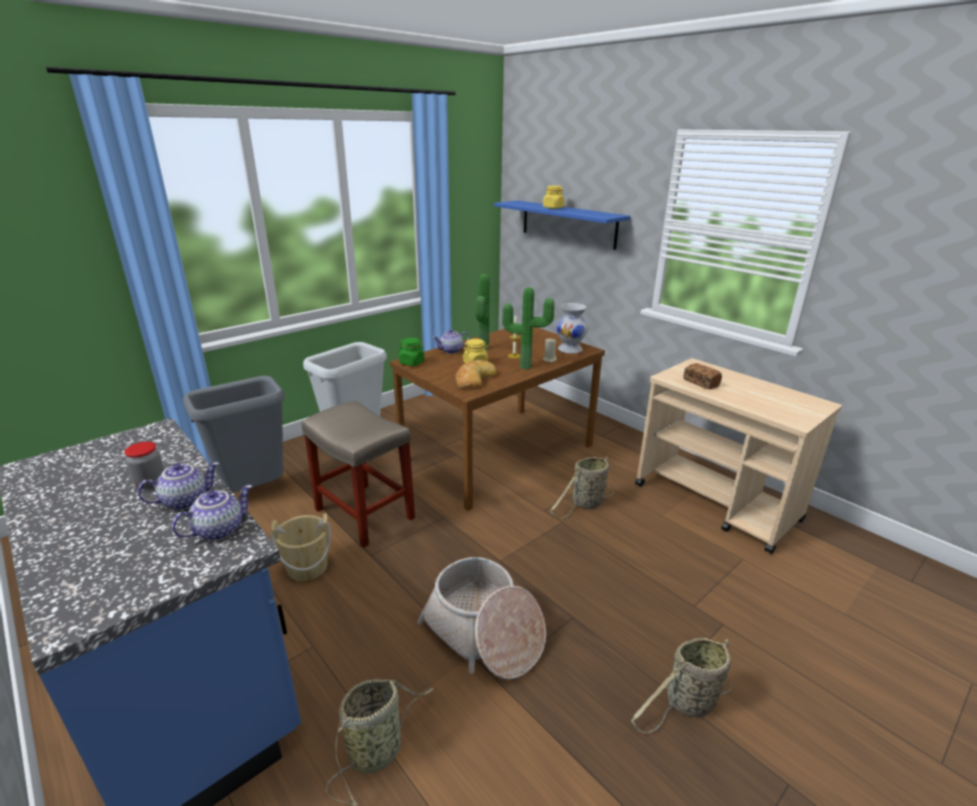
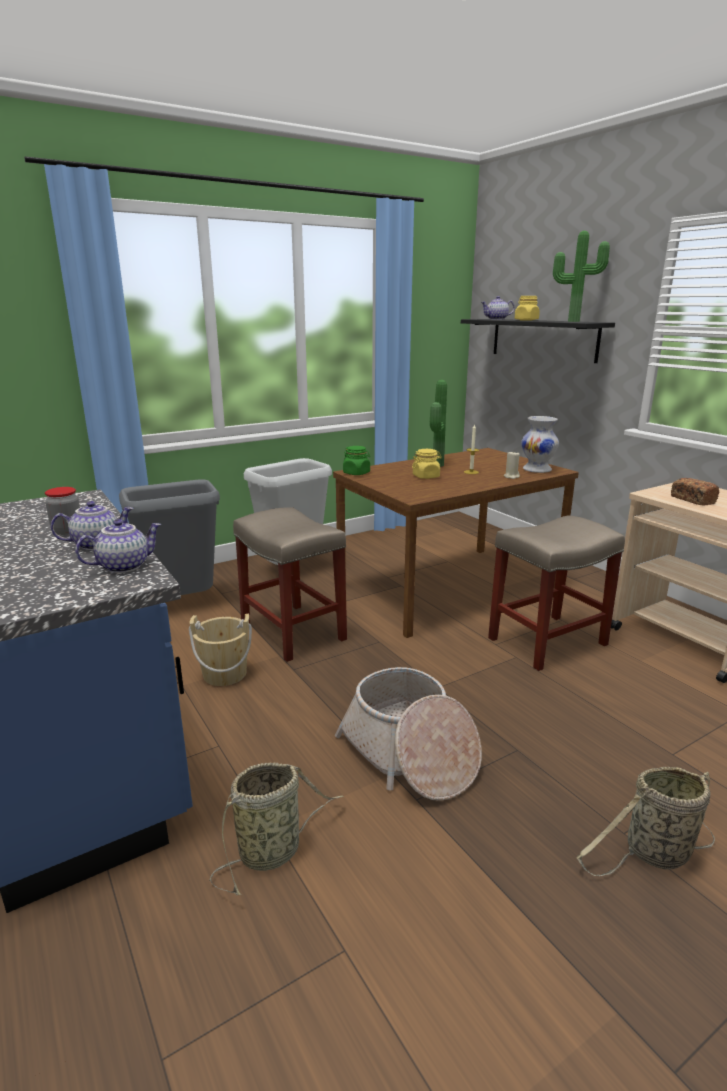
camera: 10 degrees right, 5 degrees down
teapot [433,329,469,354] -> teapot moved to [481,296,515,320]
bread [456,360,496,388] -> none
blue shelf [494,200,631,250] -> black shelf [461,319,615,363]
potted plant [502,287,554,369] -> potted plant moved to [553,231,610,322]
basket [550,457,614,518] -> beige stool [488,515,625,671]

